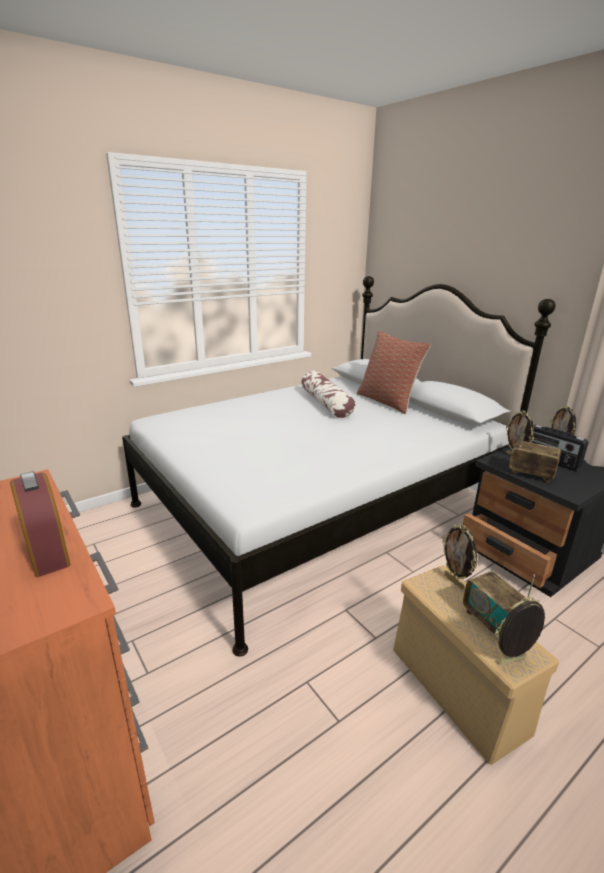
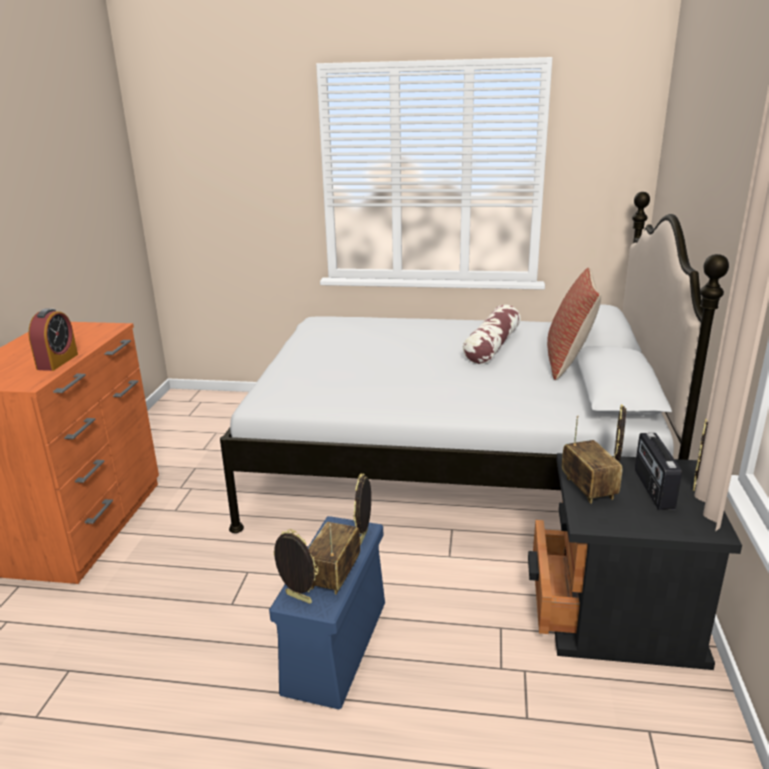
camera: 45 degrees right, 0 degrees up
beige storage box [393,565,559,765] -> blue storage box [269,516,385,709]

